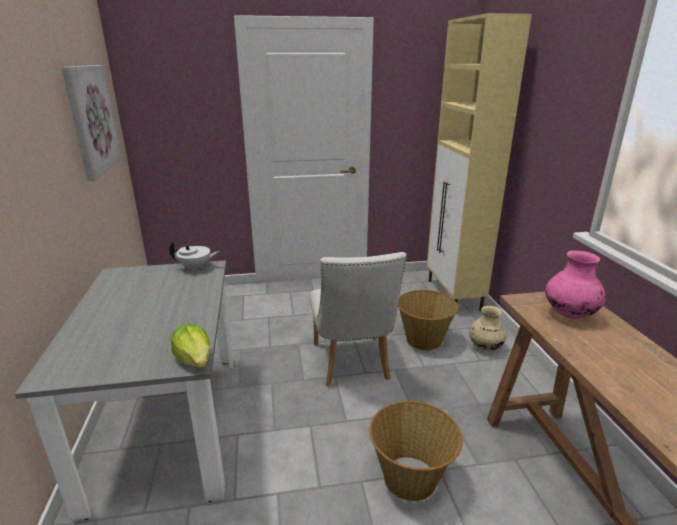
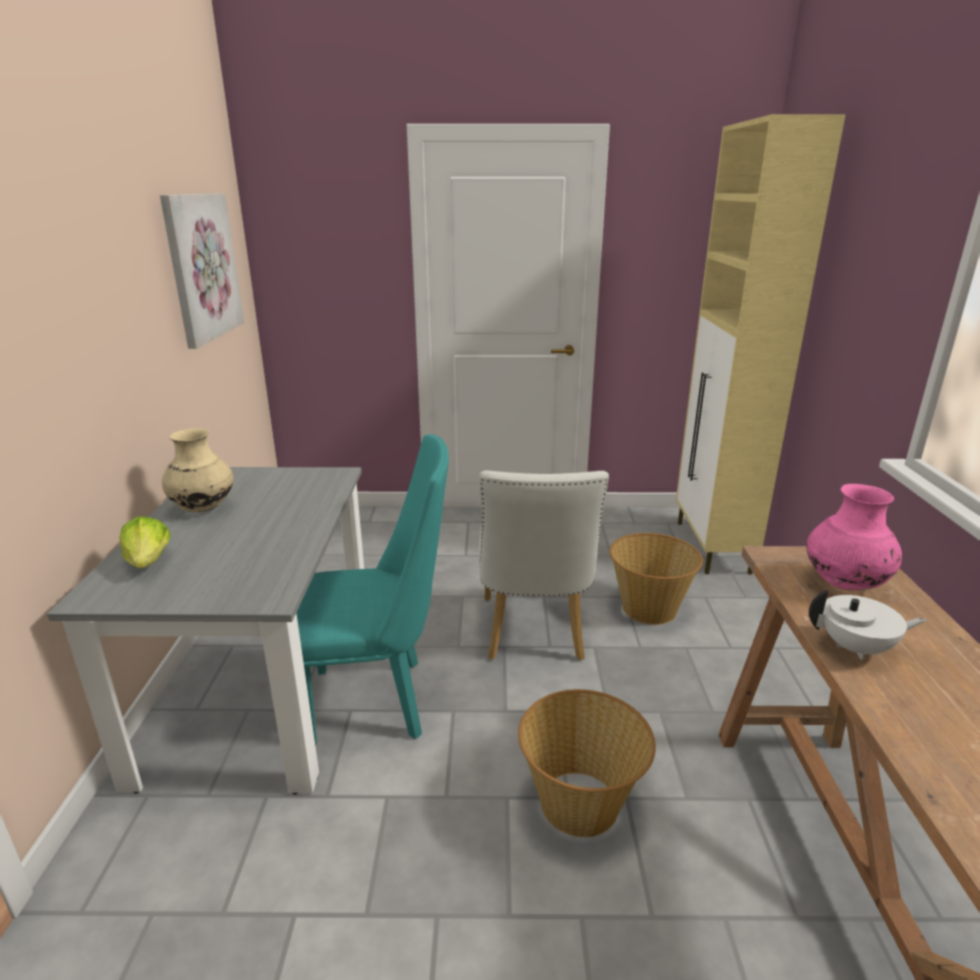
camera: 10 degrees right, 0 degrees up
white teapot [169,242,219,271] -> white teapot moved to [809,590,926,661]
lettuce [171,324,210,368] -> lettuce moved to [120,517,171,568]
beige vase [469,306,506,351] -> beige vase moved to [162,428,234,512]
none -> turquoise chair [296,434,449,746]

